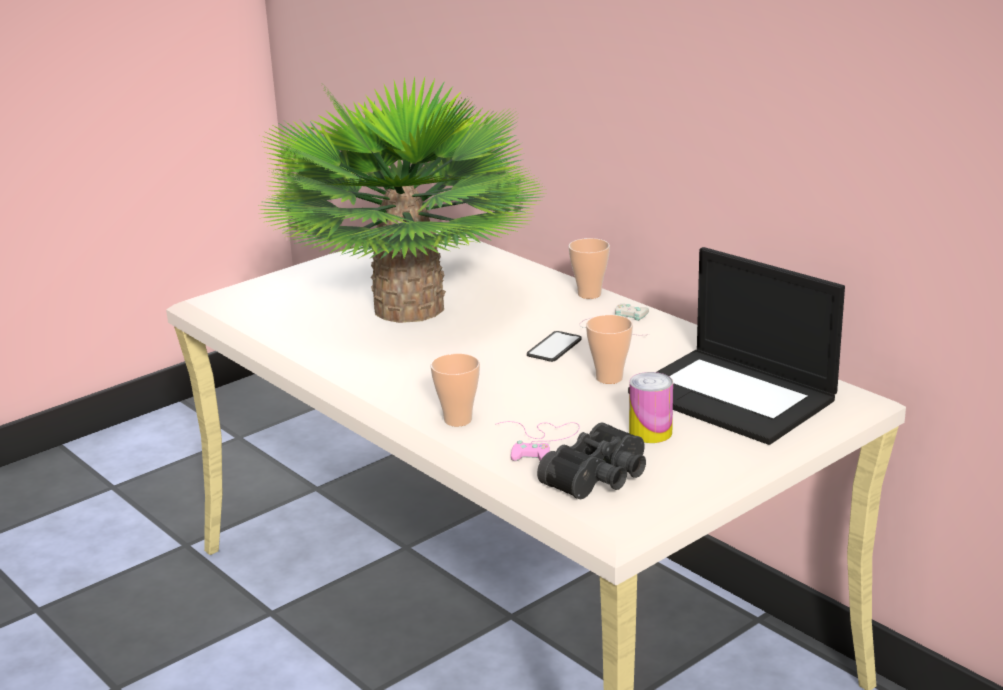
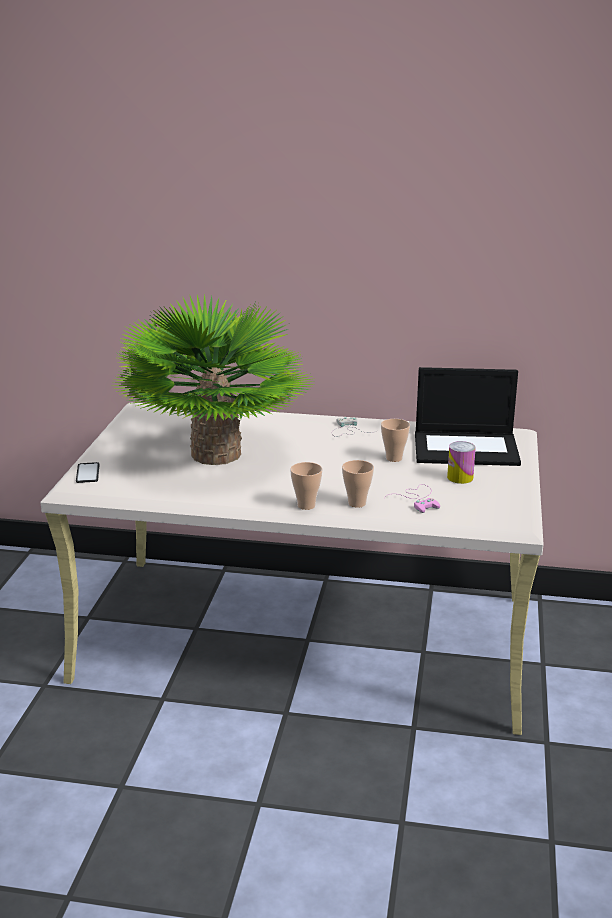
camera: 40 degrees left, 0 degrees up
phone [527,331,582,362] -> phone moved to [76,462,99,483]
black binoculars [537,423,646,499] -> none
cup [568,238,610,299] -> cup moved to [290,462,323,510]

